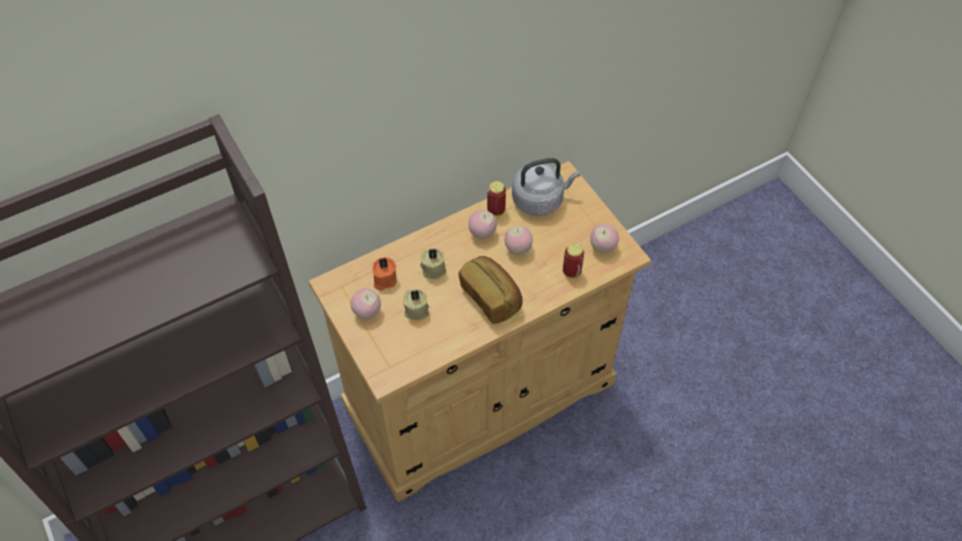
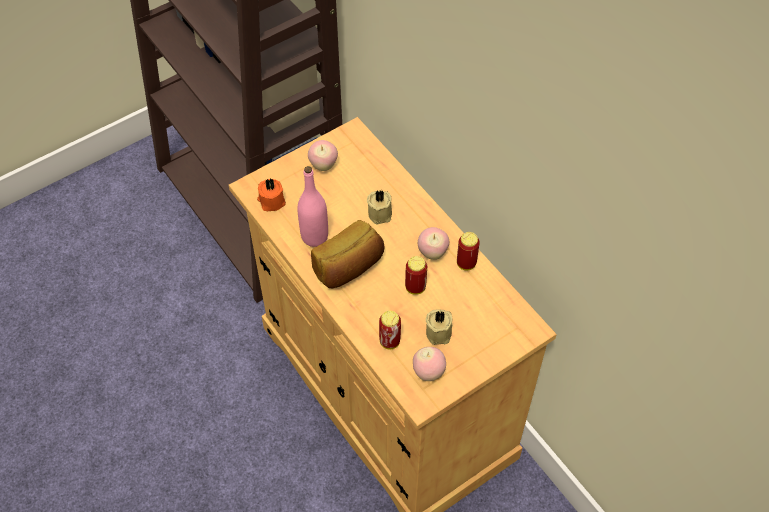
camera: 85 degrees right, 0 degrees up
orange candle [373,257,397,291] -> orange candle moved to [257,178,286,211]
beige candle [403,289,429,320] -> beige candle moved to [426,309,453,345]
apple [505,226,533,255] -> can [405,256,427,295]
grey kettle [512,158,580,216] -> none
none -> pink bottle [297,166,328,247]

